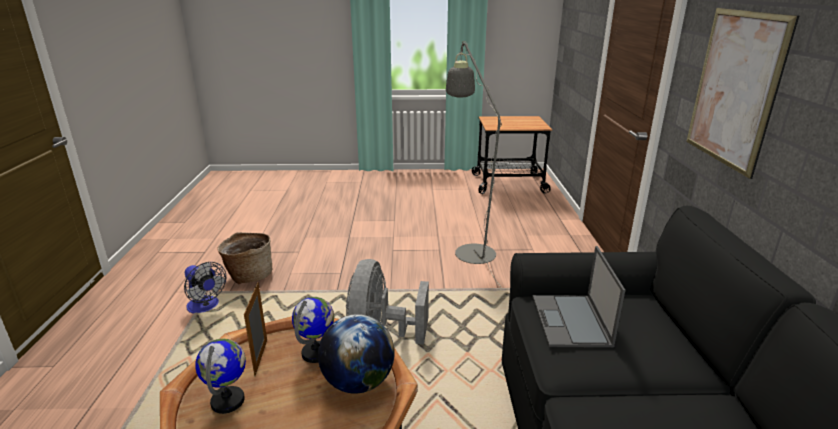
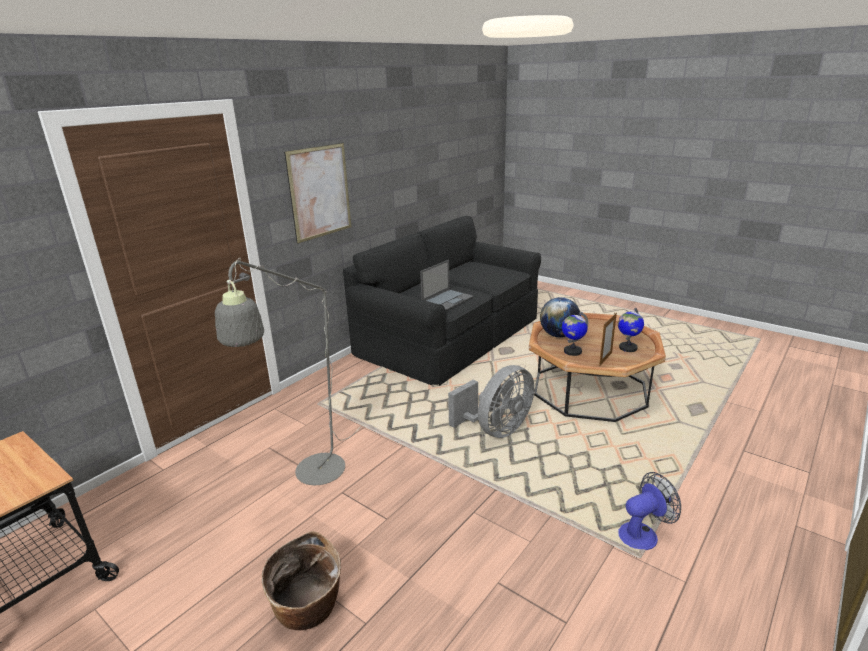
camera: 140 degrees left, 0 degrees up
fan [184,262,226,314] -> fan turned 75 degrees clockwise [618,472,681,550]
basket [218,232,272,284] -> basket moved to [262,531,341,631]

